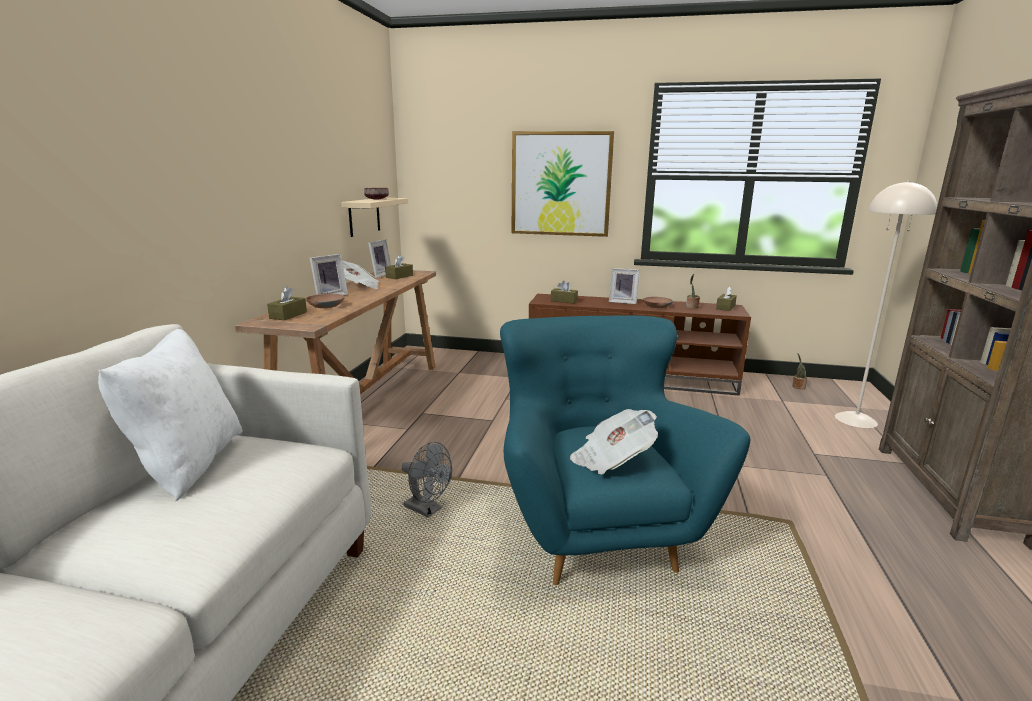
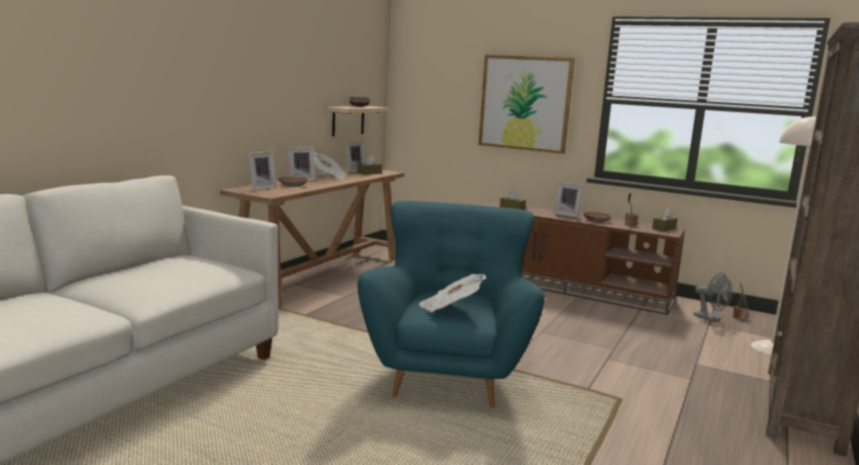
camera: 15 degrees right, 5 degrees down
white pillow [98,329,243,501] -> none
brown tissue box [267,286,307,320] -> picture frame [249,151,277,191]
grey fan [401,442,452,517] -> grey fan moved to [694,273,733,322]

